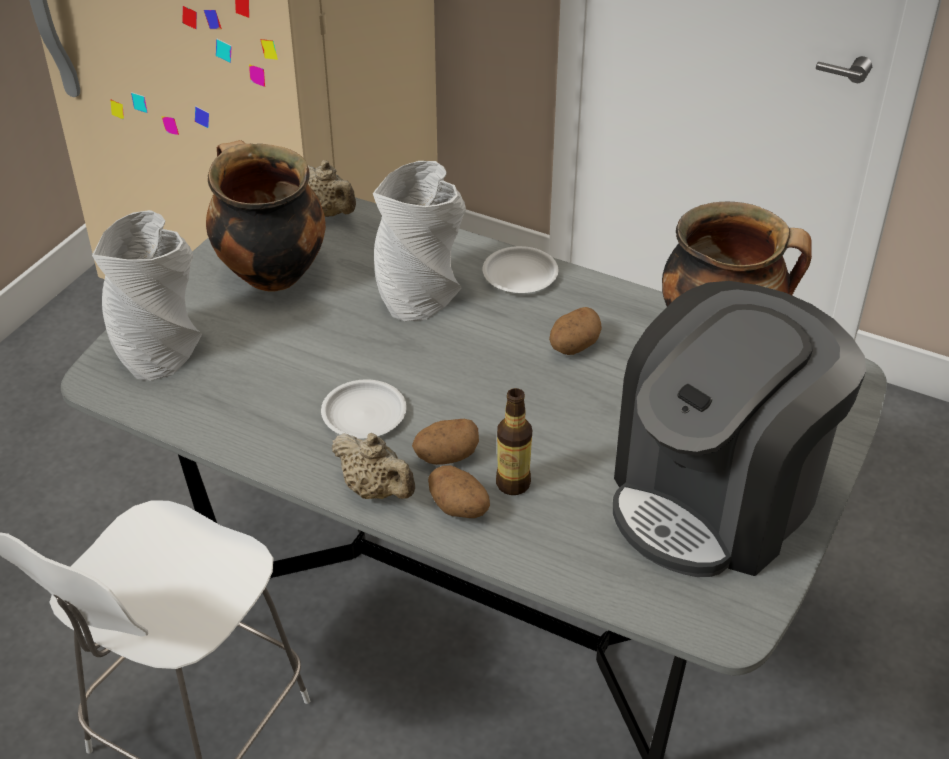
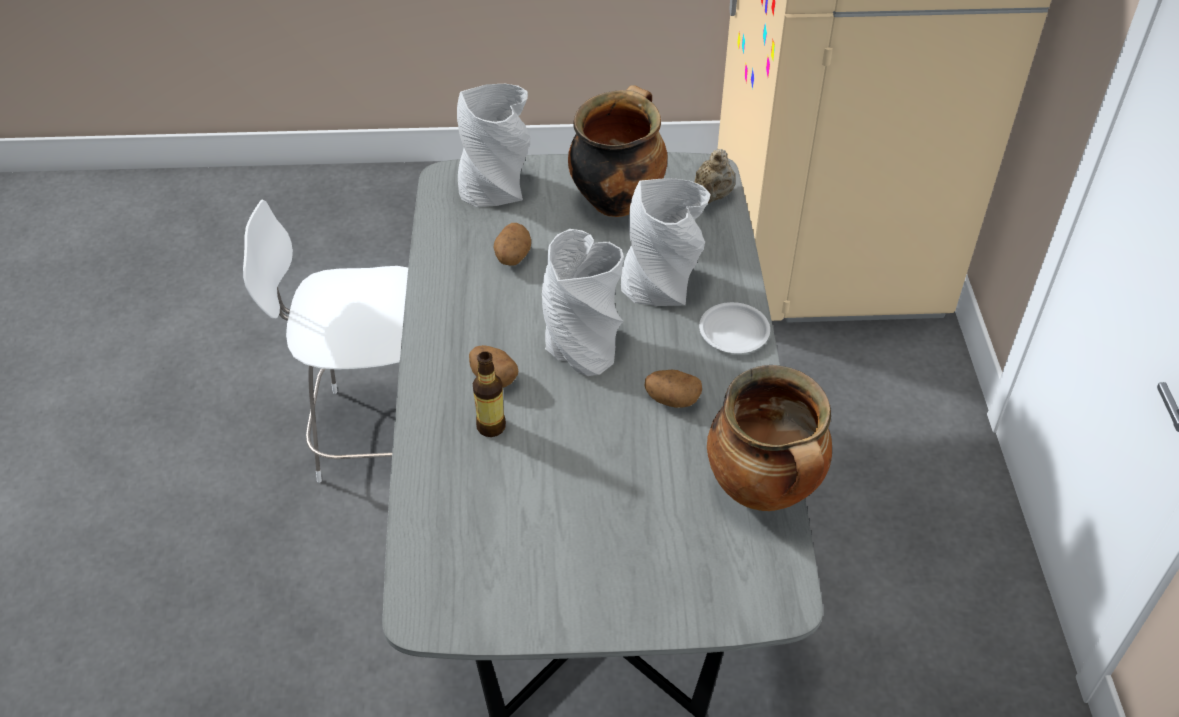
camera: 60 degrees right, 5 degrees up
white plate [321,379,407,439] -> none
beige teapot [331,433,415,499] -> none
potato [428,465,490,518] -> potato moved to [494,223,531,266]
coffee machine [613,281,866,577] -> none
none -> grey vase [542,229,624,376]

